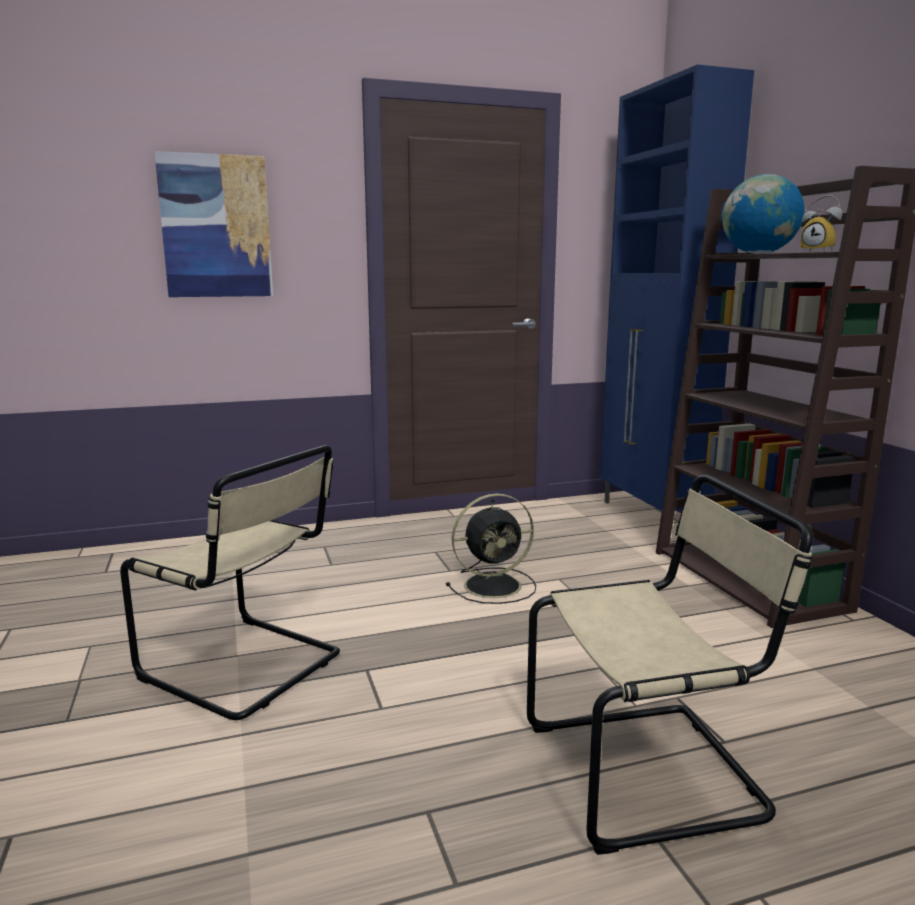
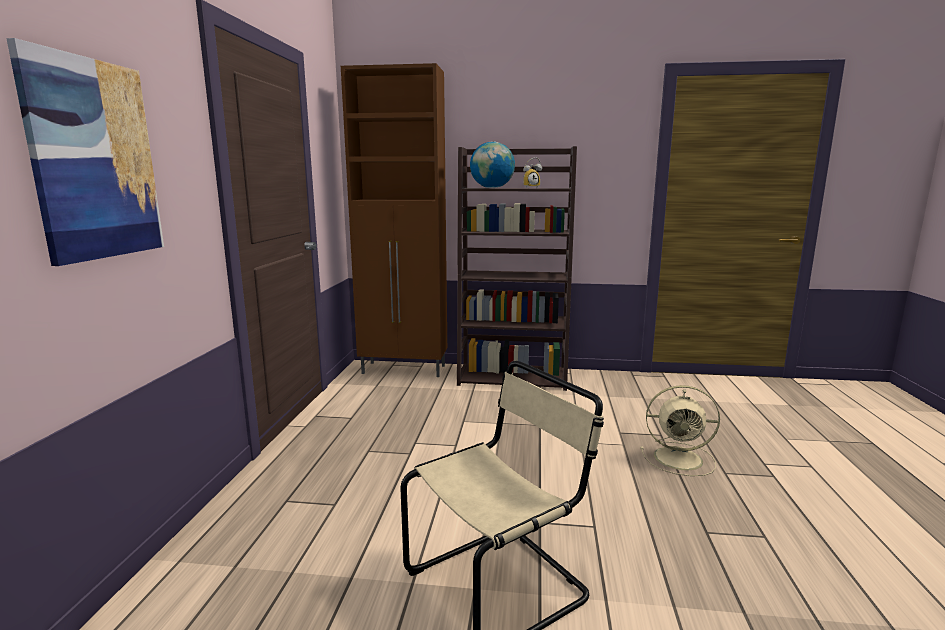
camera: 65 degrees left, 0 degrees up
black fan [446,493,536,604] -> none
beige chair [527,474,813,855] -> beige fan [640,385,720,476]
blue cabinet [600,65,754,511] -> brown cabinet [341,63,447,377]

